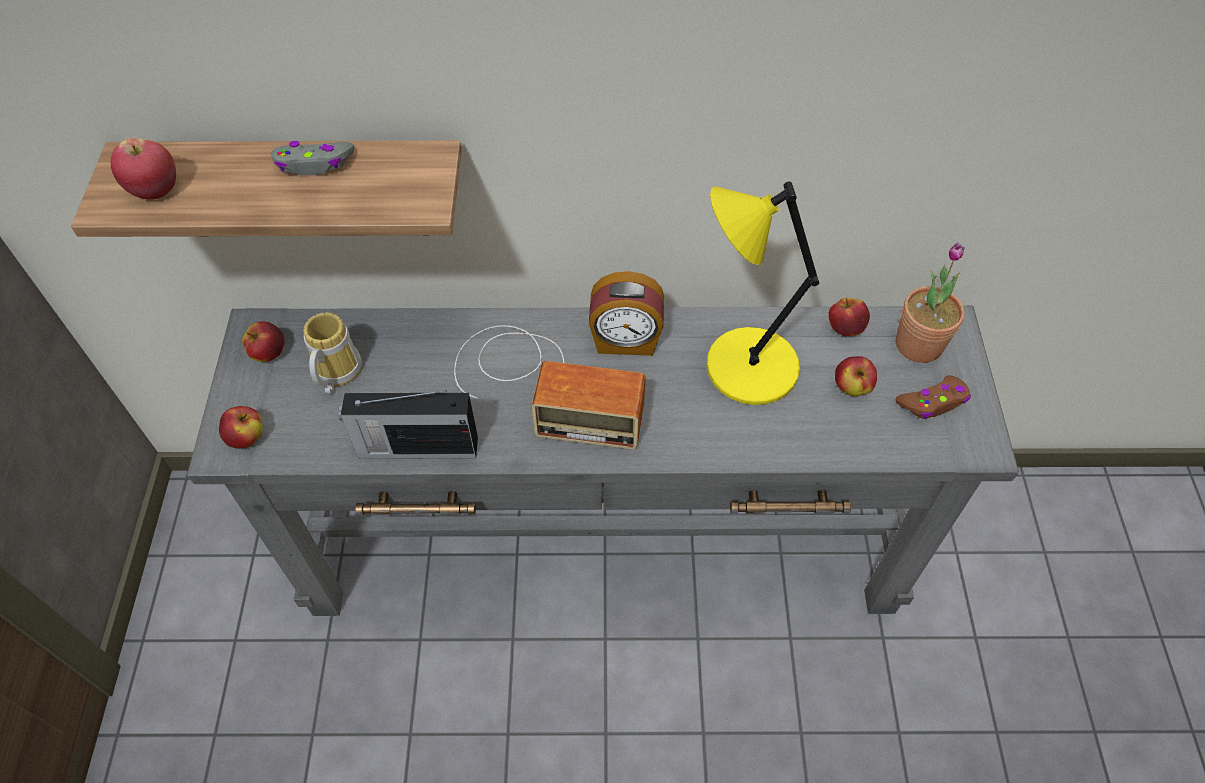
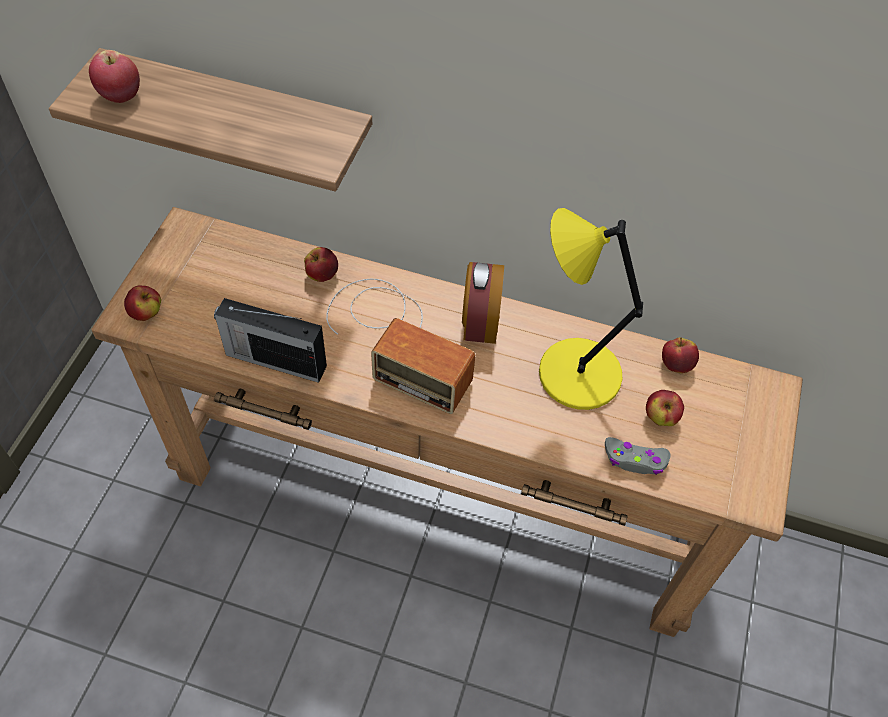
camera: 15 degrees right, 0 degrees up
grey console table [187,306,1019,616] -> brown console table [91,207,803,637]
apple [242,321,285,362] -> apple moved to [304,247,338,282]
grey game controller [271,141,354,175] -> grey game controller moved to [605,437,671,475]
mug [303,312,362,394] -> none
alarm clock [589,271,664,356] -> alarm clock turned 75 degrees clockwise [462,262,504,344]
potted plant [896,242,965,363] -> none
brown game controller [896,375,971,419] -> none

